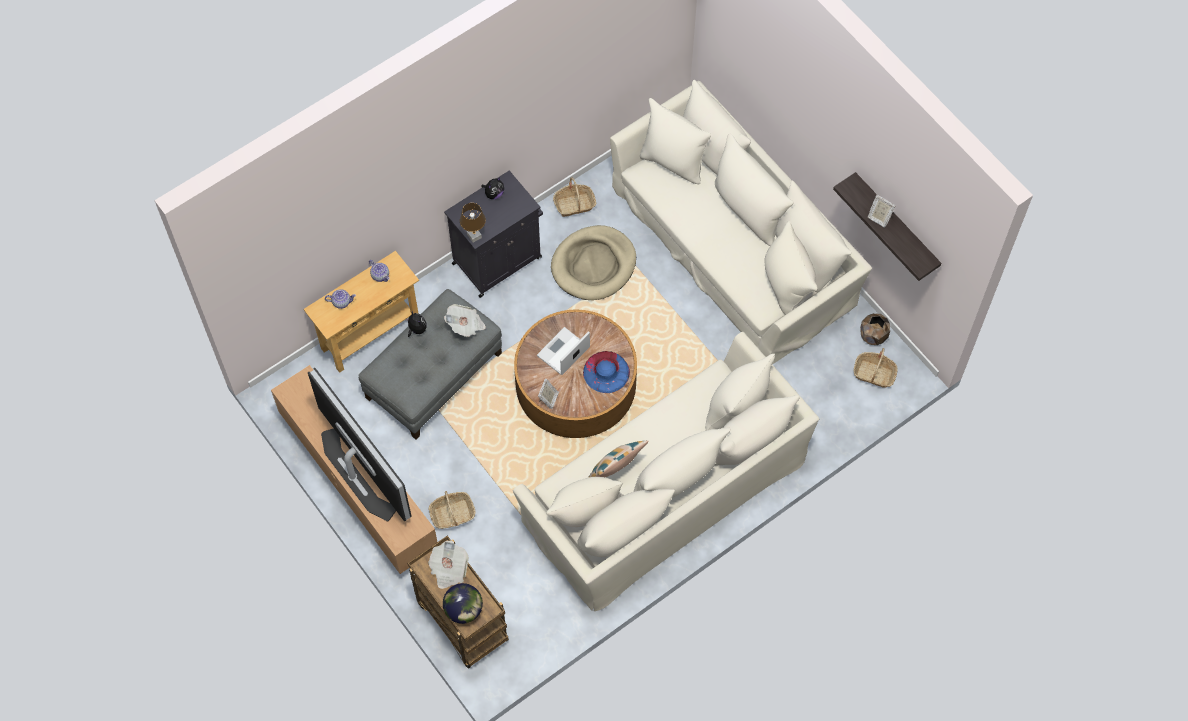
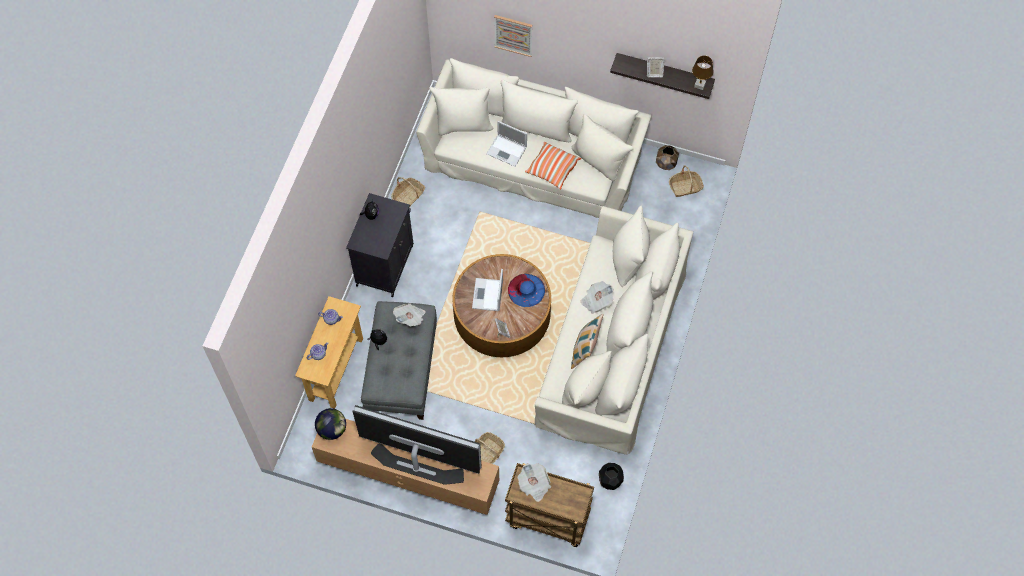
camera: 35 degrees left, 0 degrees up
globe [443,583,483,624] -> globe moved to [315,408,346,440]
brown table lamp [460,203,486,243] -> brown table lamp moved to [692,56,714,90]
beige dog bed [551,225,636,300] -> none
none -> laptop [486,121,527,167]
none -> picture [494,15,532,57]
none -> pillow [525,142,581,189]
none -> newspaper [581,281,614,314]
none -> black planter [599,463,624,490]

